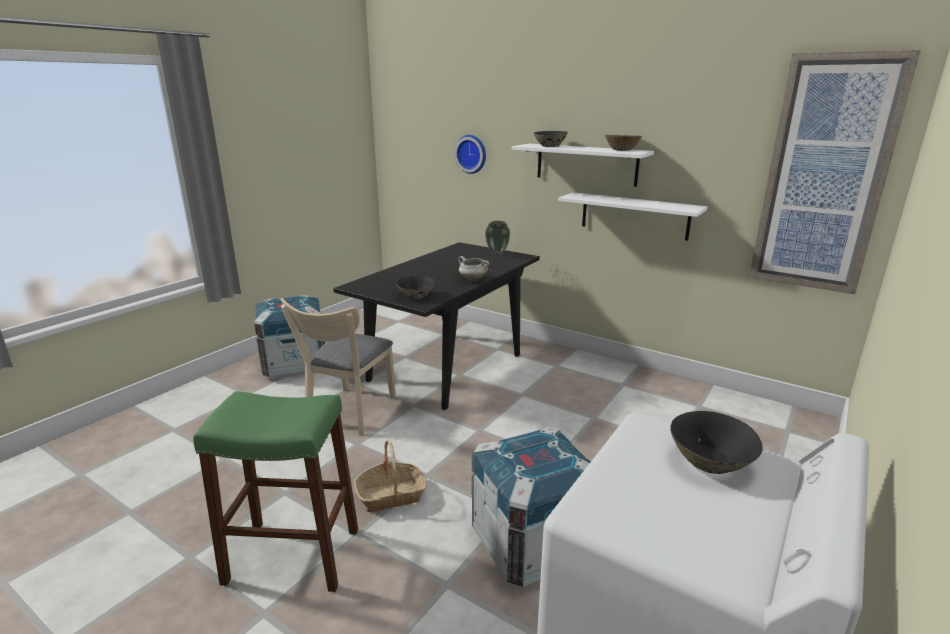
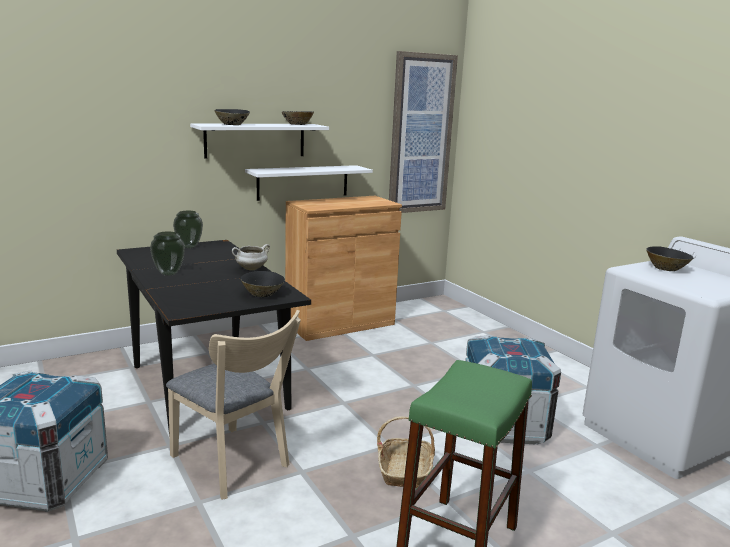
camera: 65 degrees left, 5 degrees down
wall clock [454,135,486,174] -> none
none -> vase [150,232,185,276]
none -> brown cabinet [285,196,402,341]

